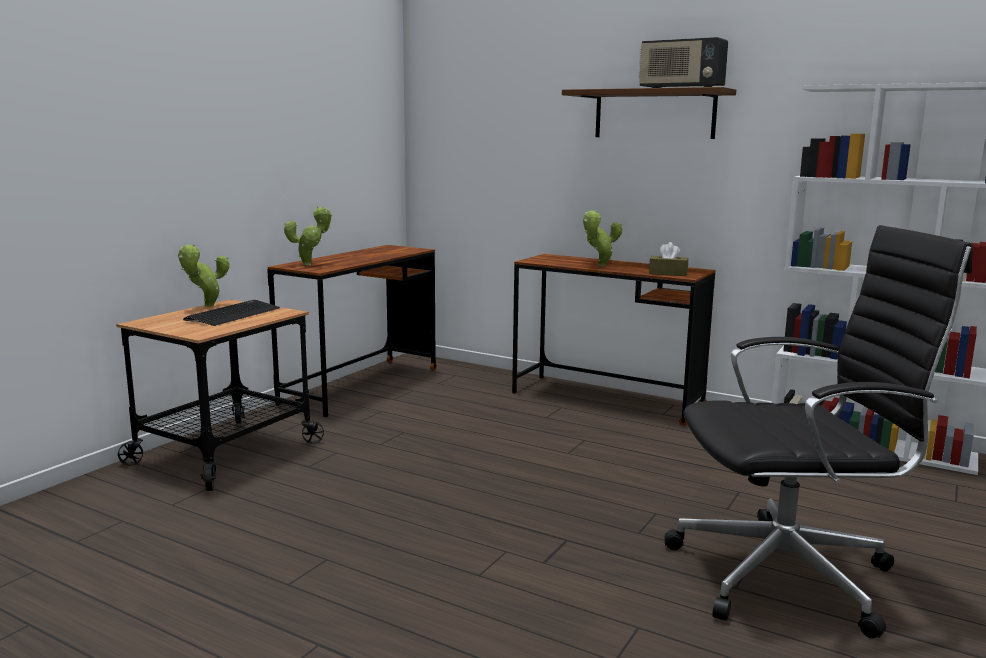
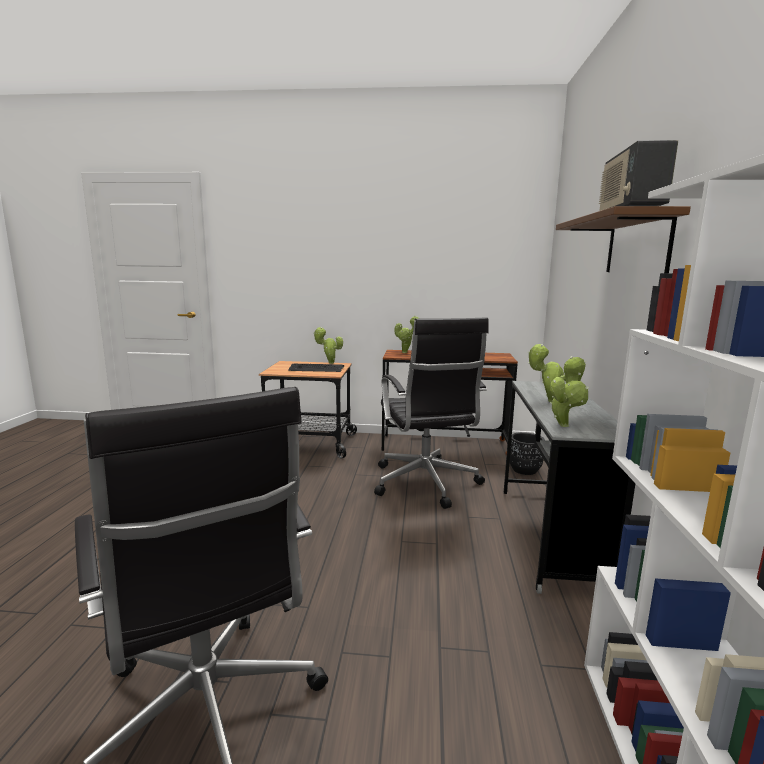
camera: 65 degrees right, 0 degrees up
brown desk [512,254,716,426] -> grey desk [504,381,636,594]
brown tissue box [649,242,688,276] -> potted plant [550,356,589,427]
none -> black office chair [374,318,489,509]
none -> black planter [510,432,545,475]

